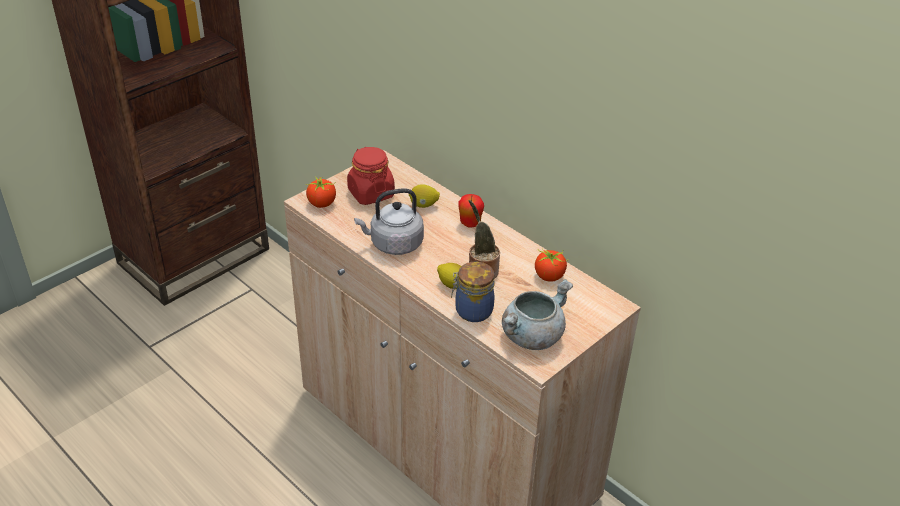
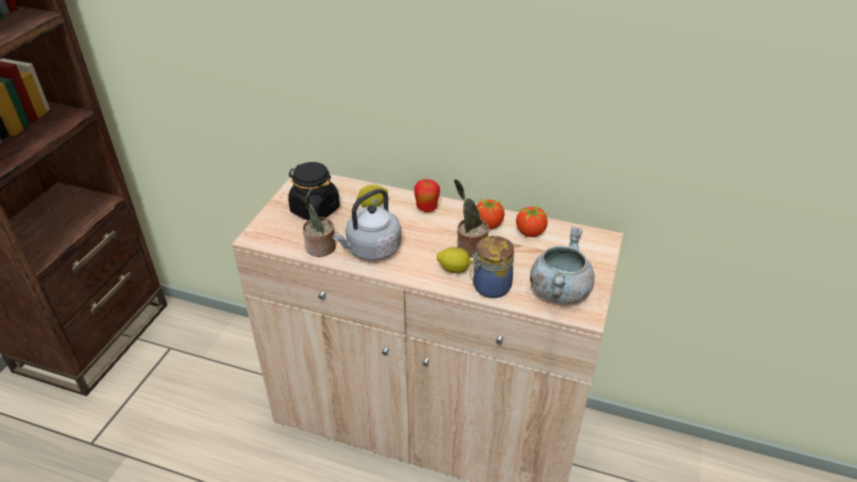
camera: 25 degrees left, 0 degrees up
tomato [306,176,336,208] -> tomato moved to [476,199,505,230]
red jar [347,147,395,205] -> black jar [288,162,340,221]
none -> potted plant [303,189,336,257]

